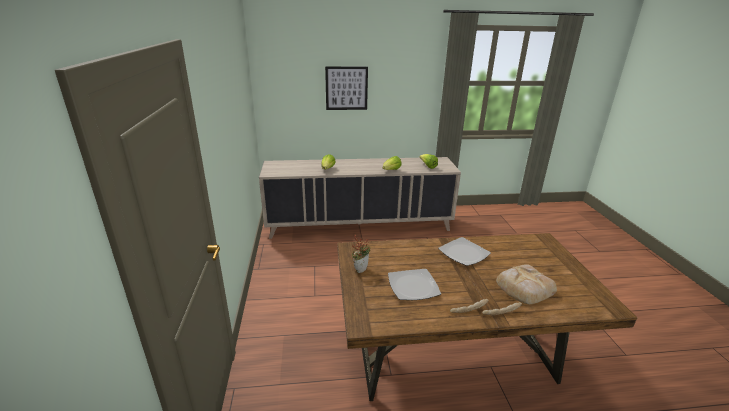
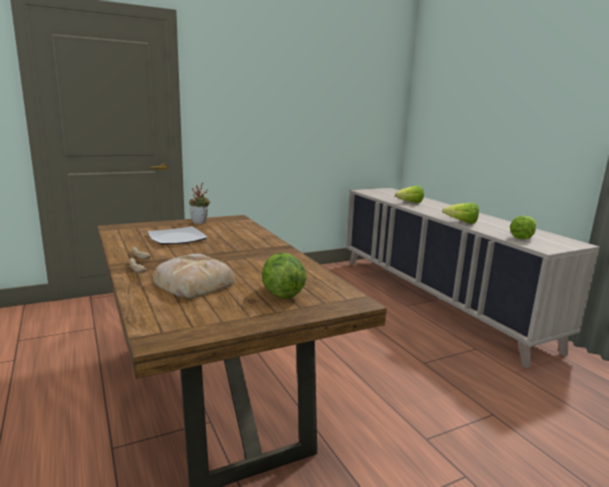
camera: 70 degrees right, 10 degrees down
picture [325,66,368,110] -> none
plate [438,237,491,266] -> none
none -> lettuce [262,253,307,299]

